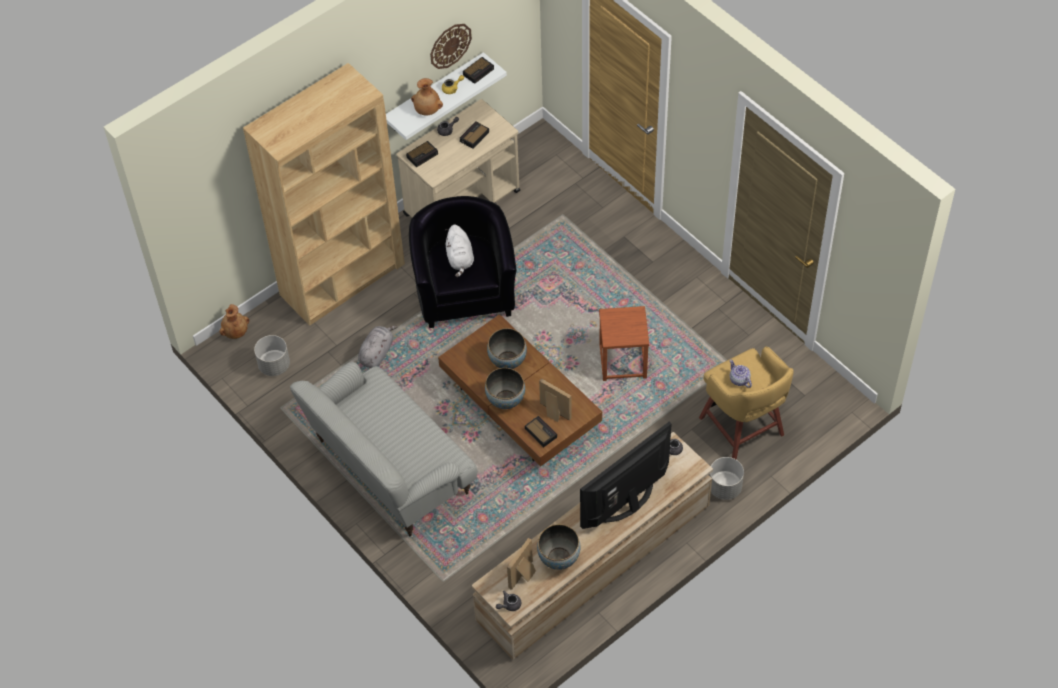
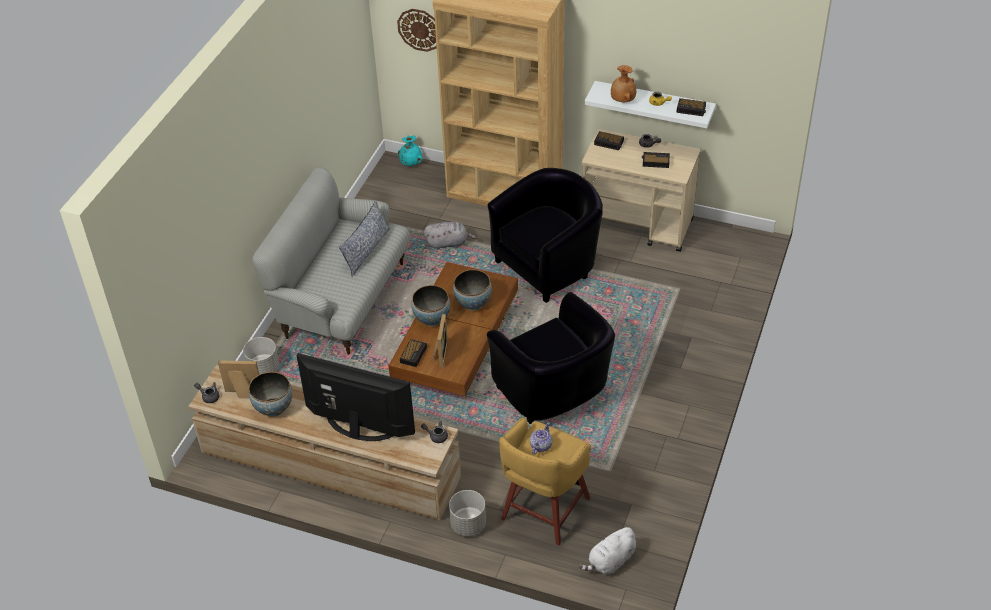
camera: 60 degrees right, 10 degrees down
brown vase [220,304,249,339] -> turquoise vase [398,135,423,166]
grey planter [254,335,290,376] -> grey planter moved to [243,337,279,375]
wall clock [430,24,472,69] -> wall clock moved to [397,9,437,52]
white plush toy [445,224,474,277] -> white plush toy moved to [579,526,636,574]
brown stool [599,306,649,381] -> black armchair [487,292,615,424]
none -> pillow [339,200,390,277]

